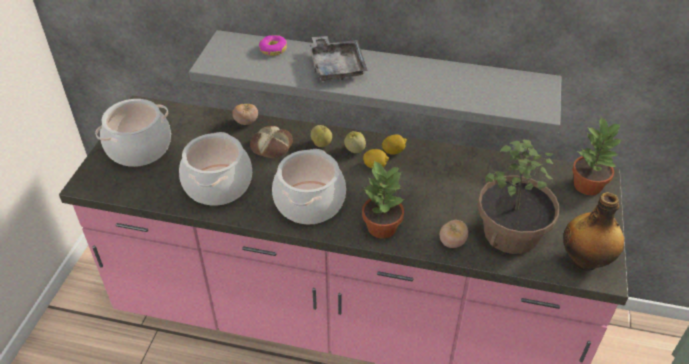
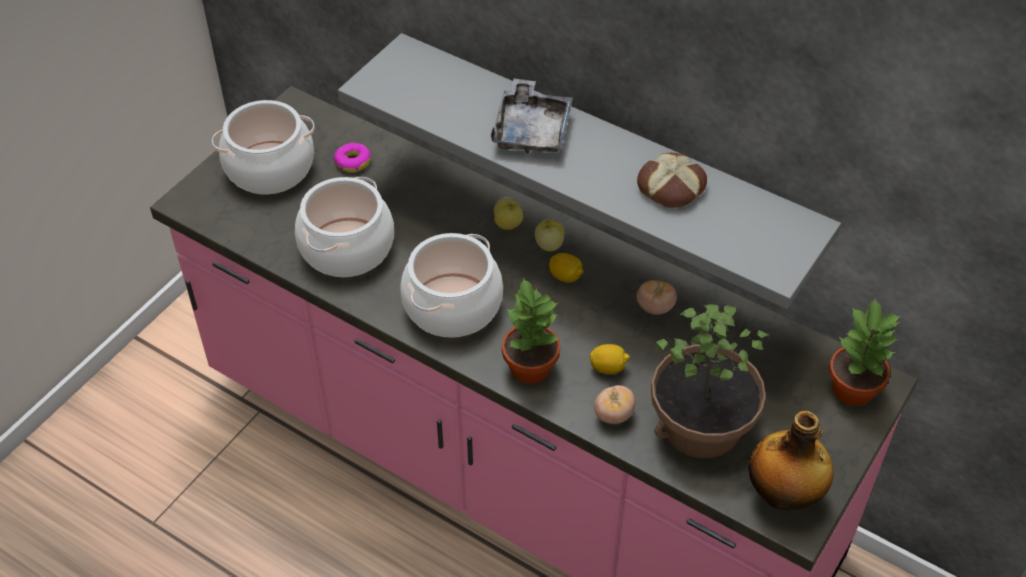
camera: 20 degrees right, 5 degrees up
tomato [232,103,258,125] -> tomato moved to [636,280,677,315]
bread [250,126,293,159] -> bread moved to [637,153,707,208]
donut [259,35,287,56] -> donut moved to [334,143,371,172]
lemon [382,135,407,155] -> lemon moved to [589,344,630,374]

